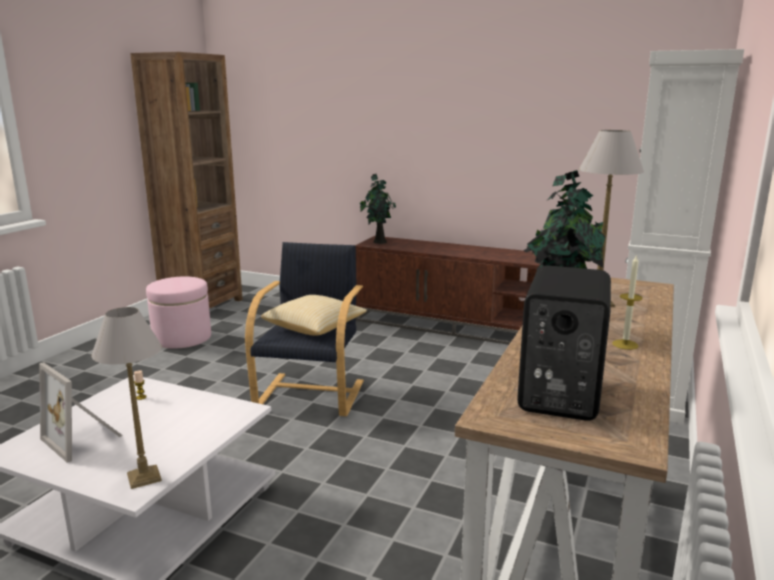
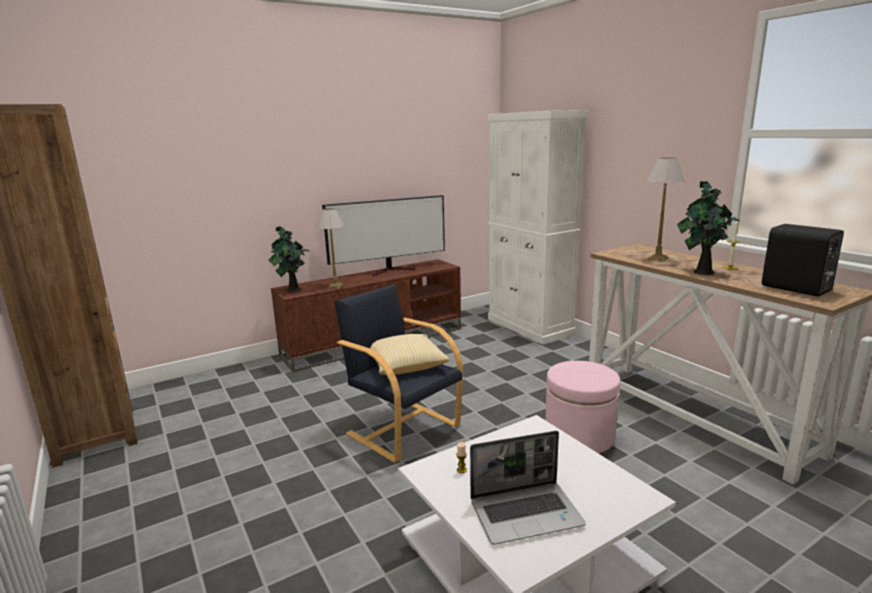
camera: 55 degrees left, 0 degrees up
picture frame [39,363,123,463] -> laptop [470,431,586,545]
table lamp [91,307,162,489] -> table lamp moved to [316,208,345,288]
pink ottoman [146,276,211,349] -> pink ottoman moved to [545,361,620,453]
none -> television [322,195,445,276]

